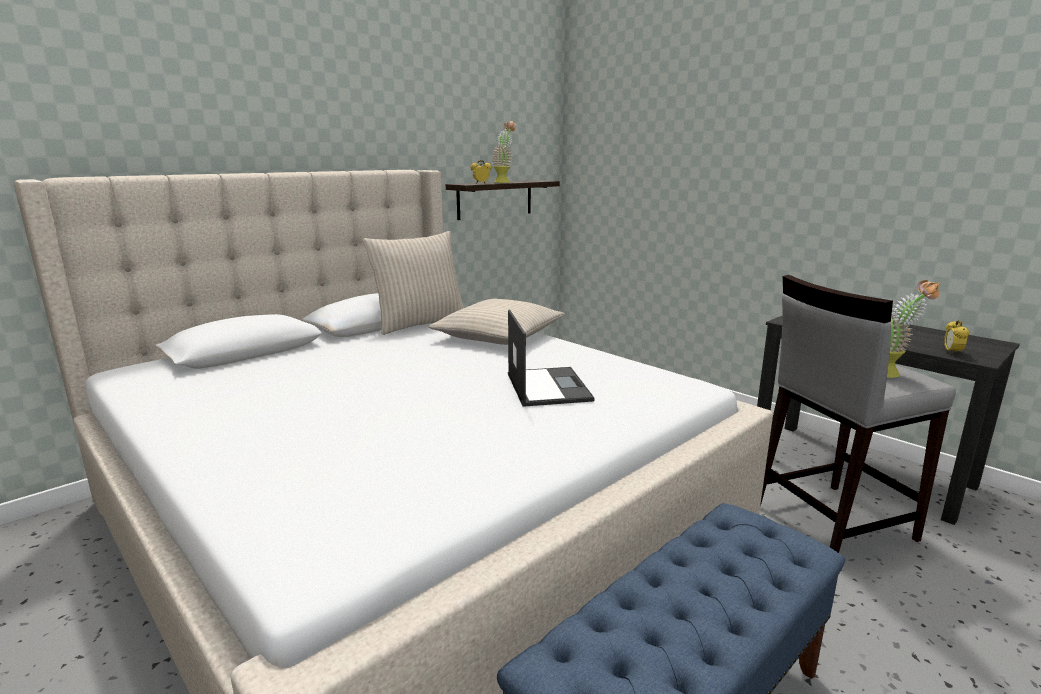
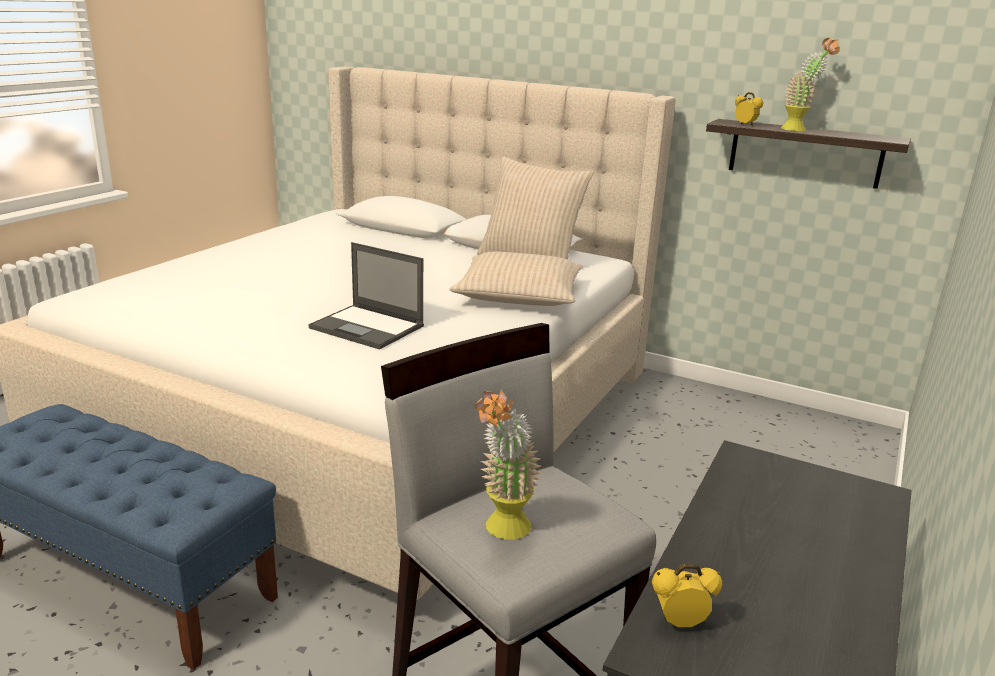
camera: 70 degrees right, 5 degrees up
laptop [508,309,595,407] -> laptop turned 60 degrees clockwise [308,242,424,350]

